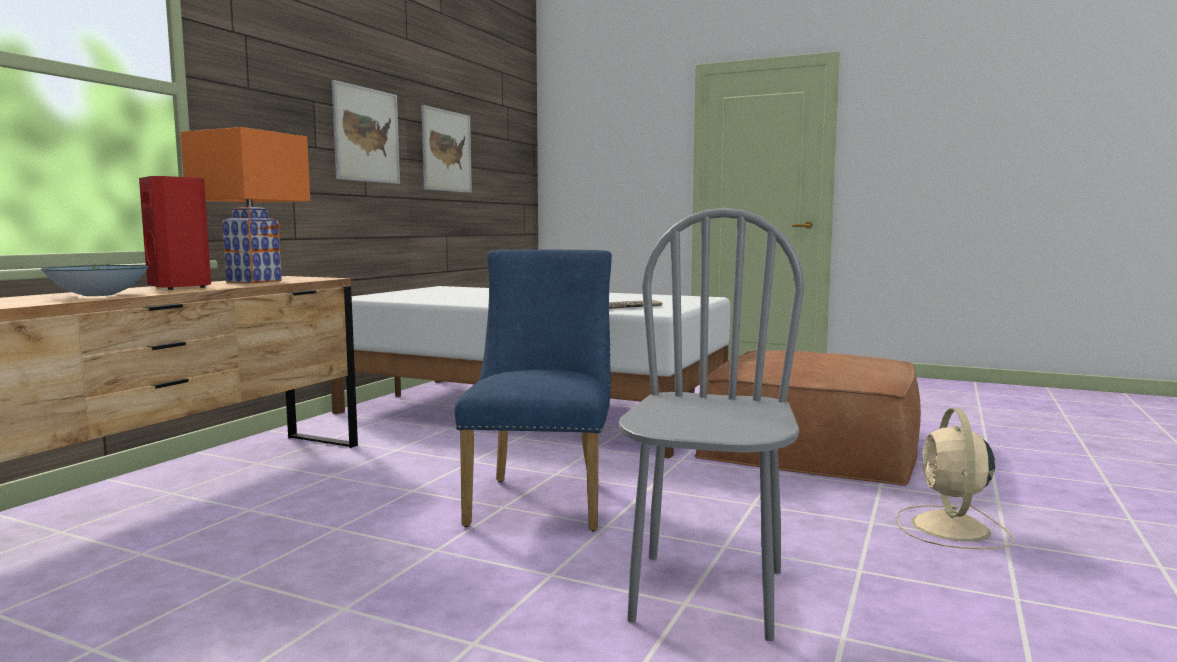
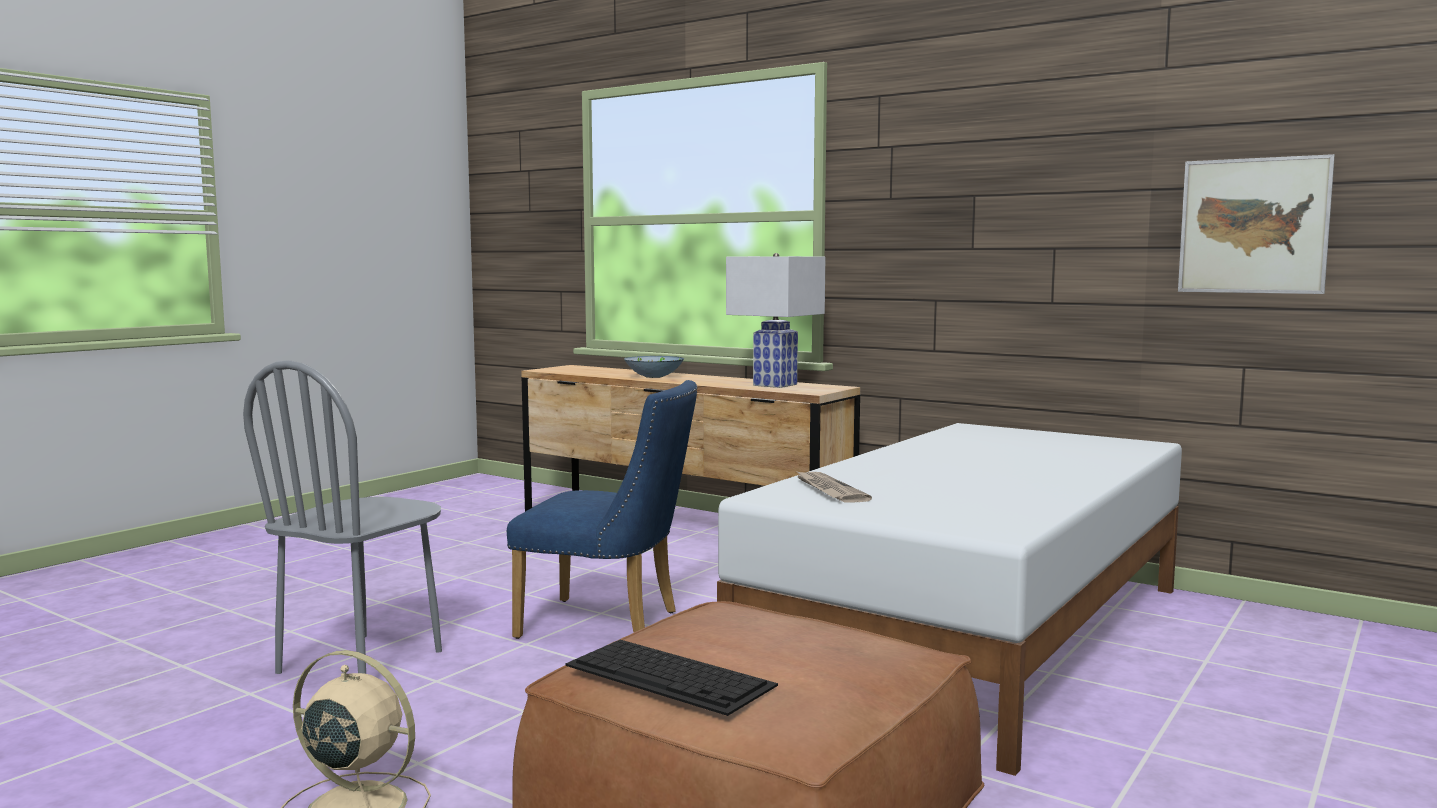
camera: 100 degrees right, 0 degrees up
red speaker [139,176,211,290] -> none
orange table lamp [180,127,310,283] -> white table lamp [726,253,825,388]
picture [332,80,400,184] -> none
grey chair [619,208,804,641] -> grey chair turned 90 degrees clockwise [243,360,442,674]
none -> keyboard [565,640,778,716]

